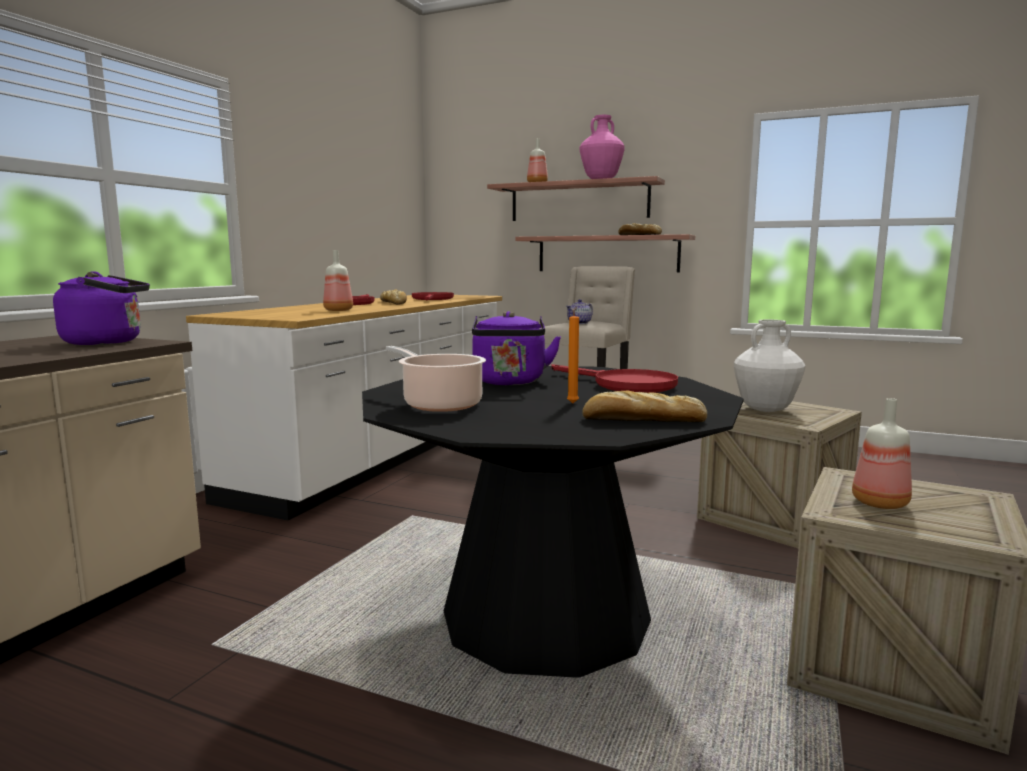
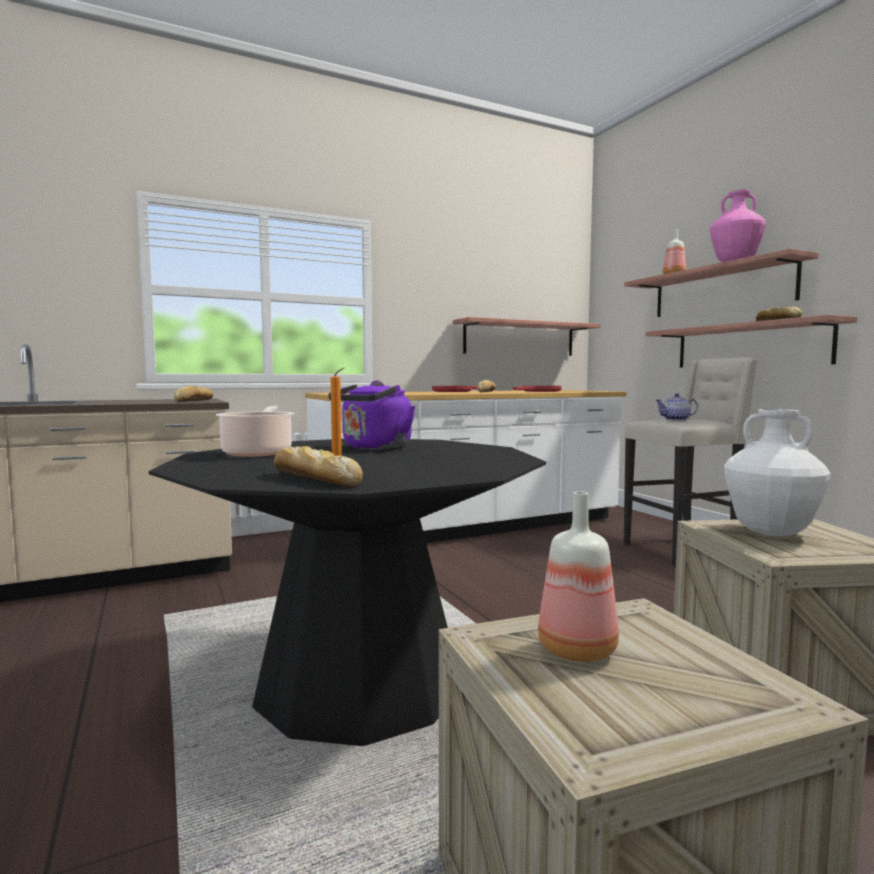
camera: 40 degrees right, 5 degrees down
purple kettle [53,271,150,345] -> bread [174,386,213,402]
bottle [323,250,353,311] -> none
red frying pan [551,364,678,393] -> none
none -> shelf [453,317,601,356]

